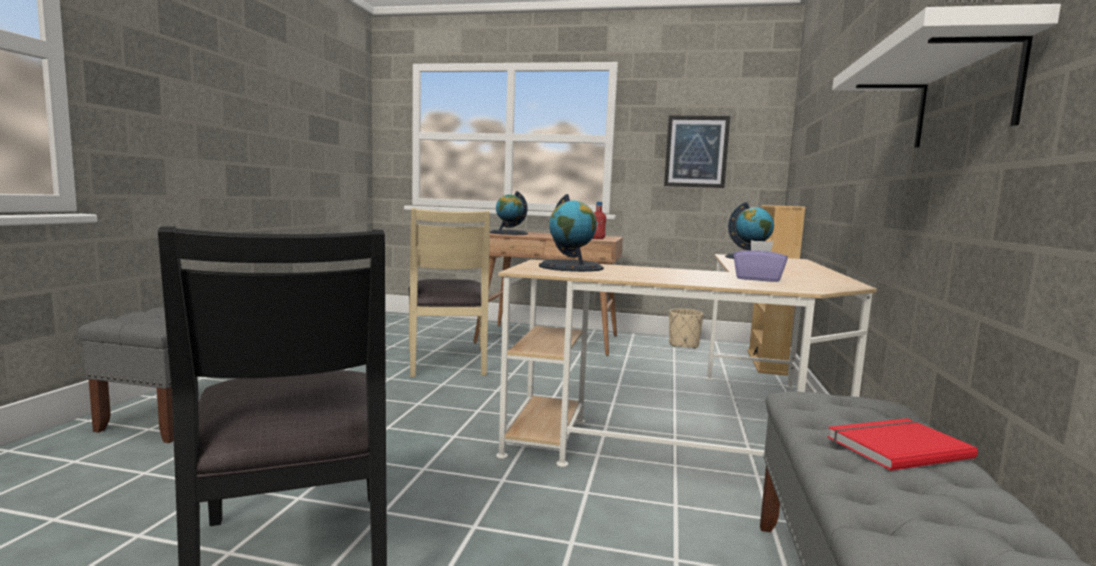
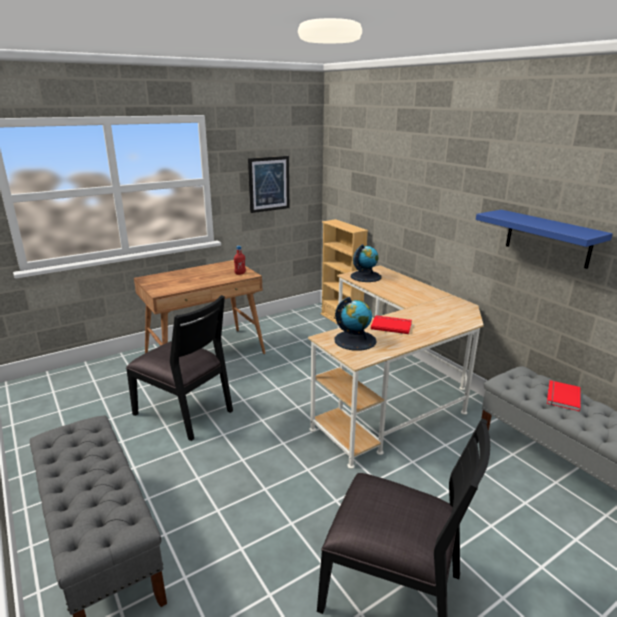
camera: 45 degrees left, 15 degrees up
beige chair [408,208,490,377] -> black chair [126,295,233,441]
globe [490,191,528,235] -> none
beige planter [669,309,704,349] -> none
purple tissue box [733,240,787,282] -> none
white shelf [832,4,1061,148] -> blue shelf [476,210,613,269]
none -> red book [371,315,412,334]

